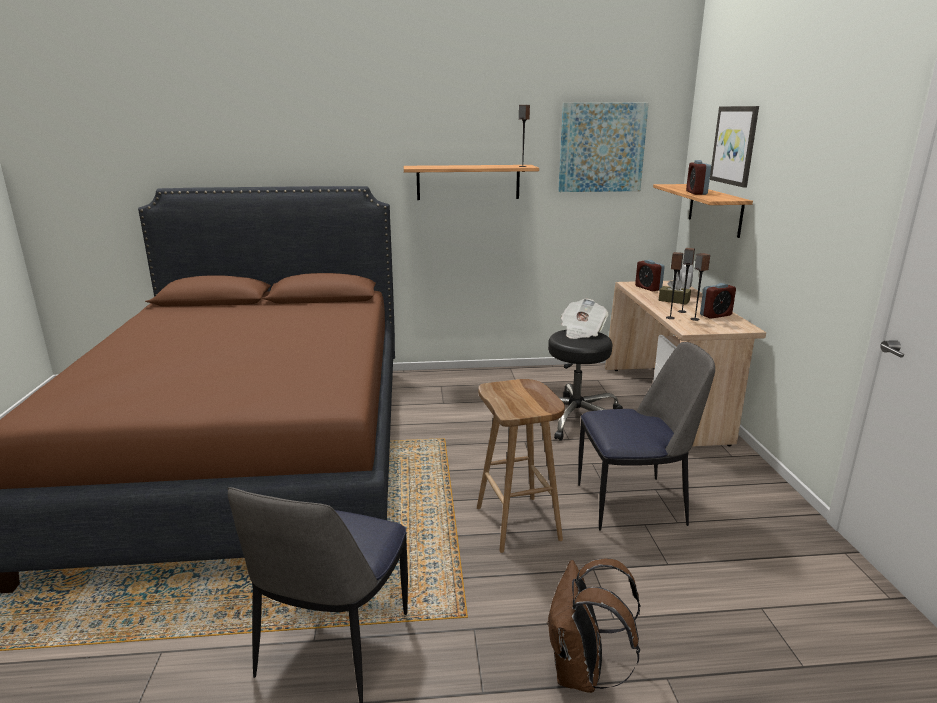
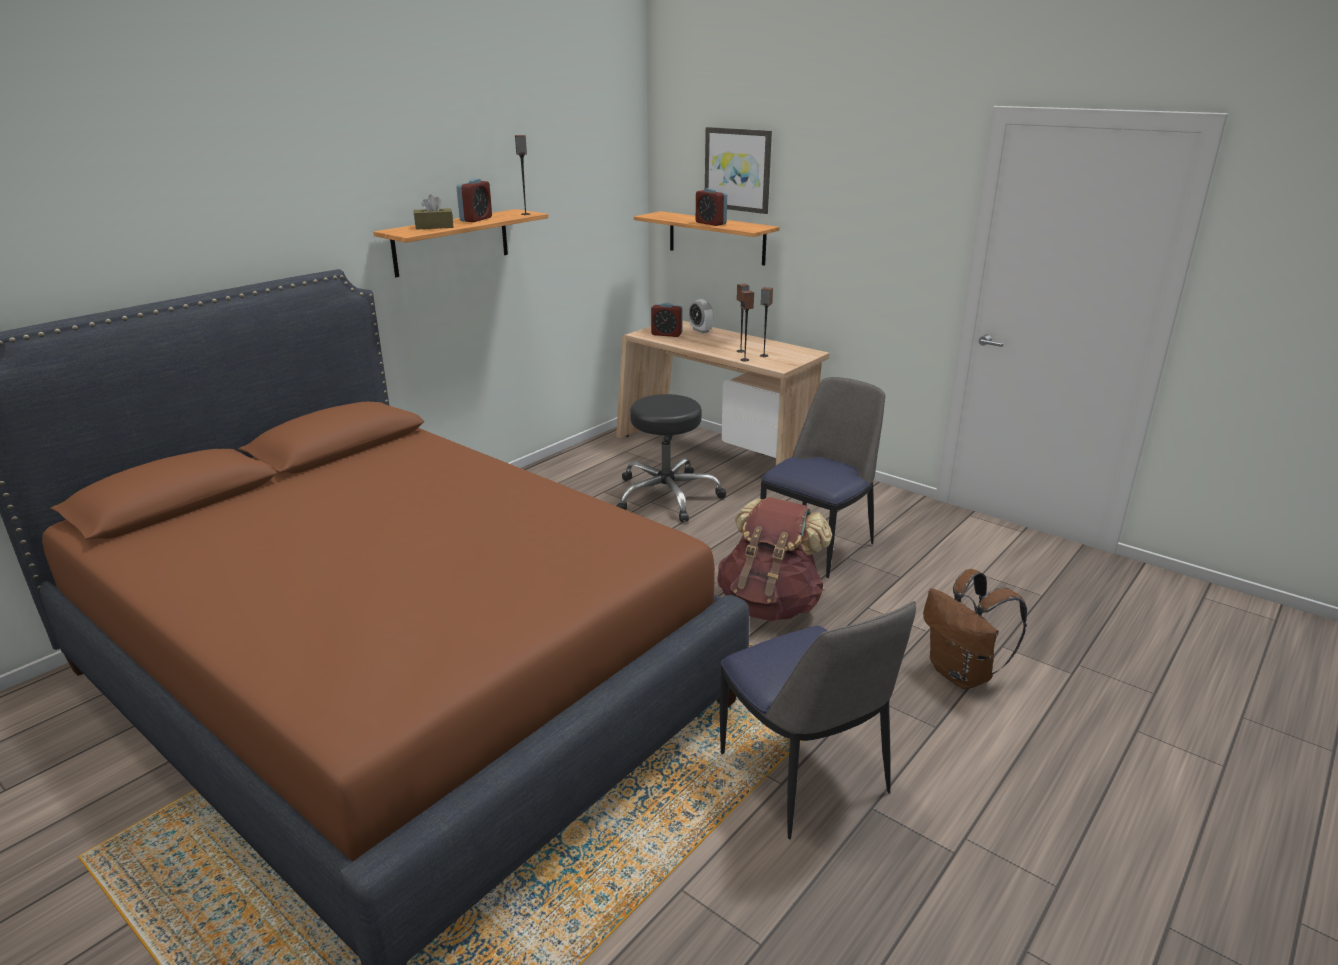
camera: 45 degrees left, 5 degrees up
brown stool [477,379,565,553] -> brown backpack [717,497,832,621]
picture [558,103,649,192] -> none
newspaper [560,299,609,339] -> none
brown tissue box [659,278,691,304] -> brown tissue box moved to [414,195,454,230]
alarm clock [700,283,736,319] -> alarm clock moved to [456,178,492,222]

